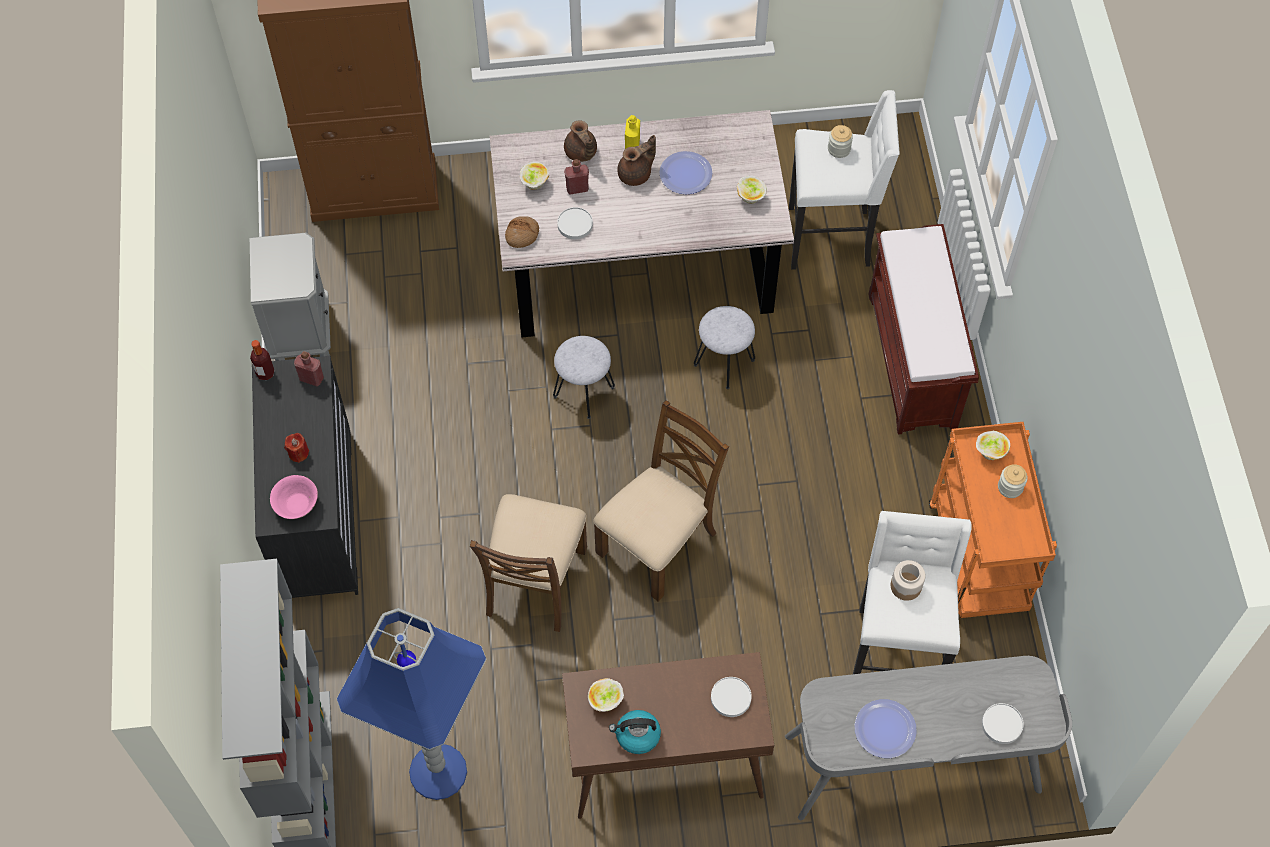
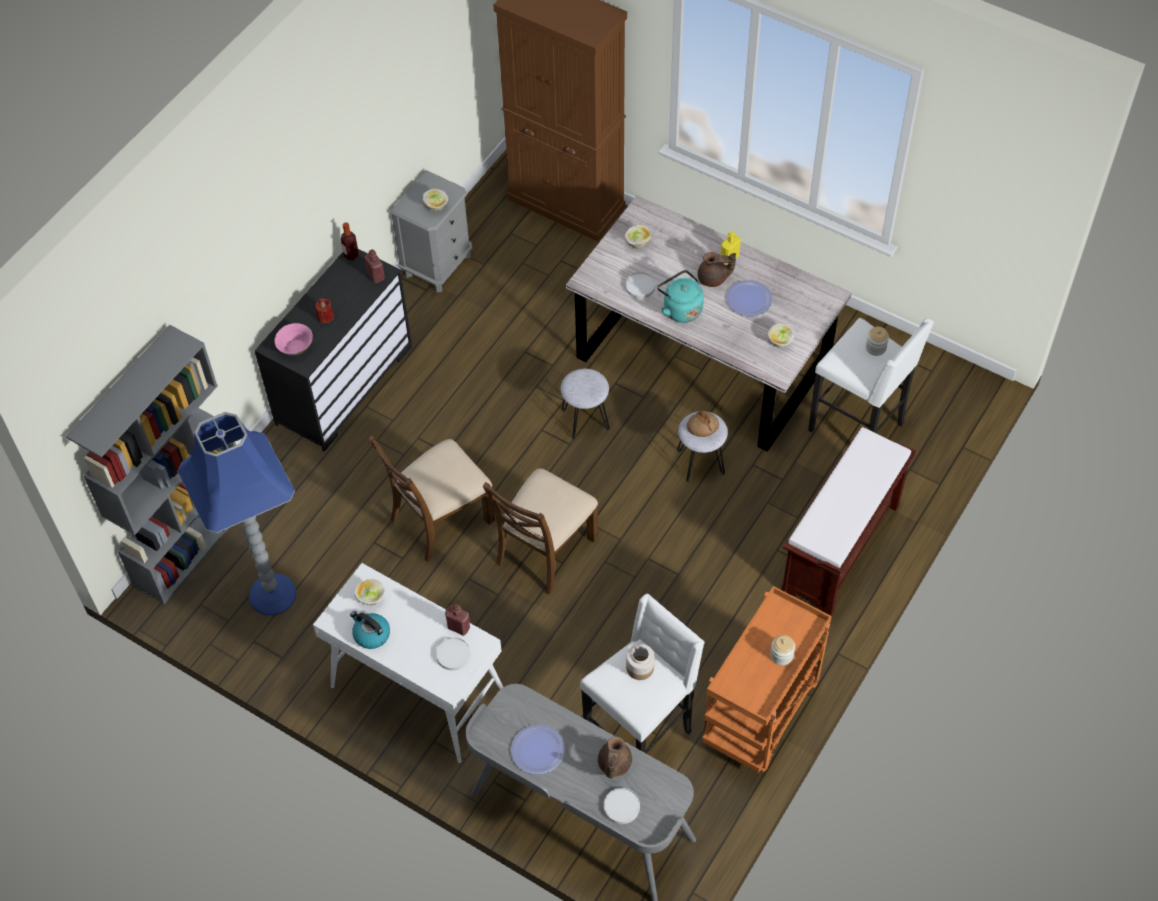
camera: 40 degrees right, 5 degrees down
bread [505,216,539,248] -> bread moved to [687,411,719,437]
brown console table [562,652,774,819] -> white console table [313,563,503,763]
brown teapot [564,120,597,162] -> brown teapot moved to [598,736,632,778]
red bottle [564,159,589,195] -> red bottle moved to [445,604,470,636]
brown chair [594,400,729,602] -> brown chair turned 135 degrees clockwise [483,468,598,595]
bowl [976,431,1010,460] -> bowl moved to [423,189,448,212]
none -> turquoise kettle [657,270,704,323]

